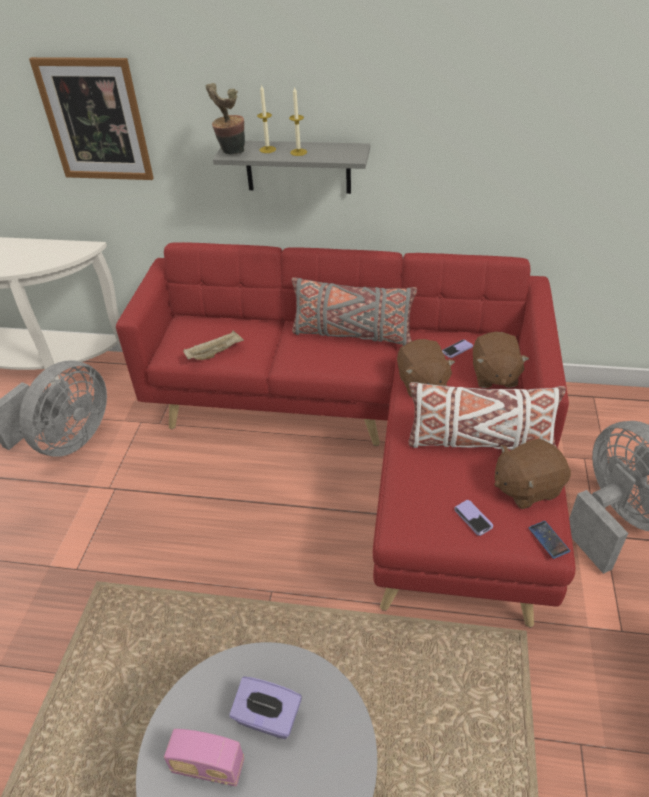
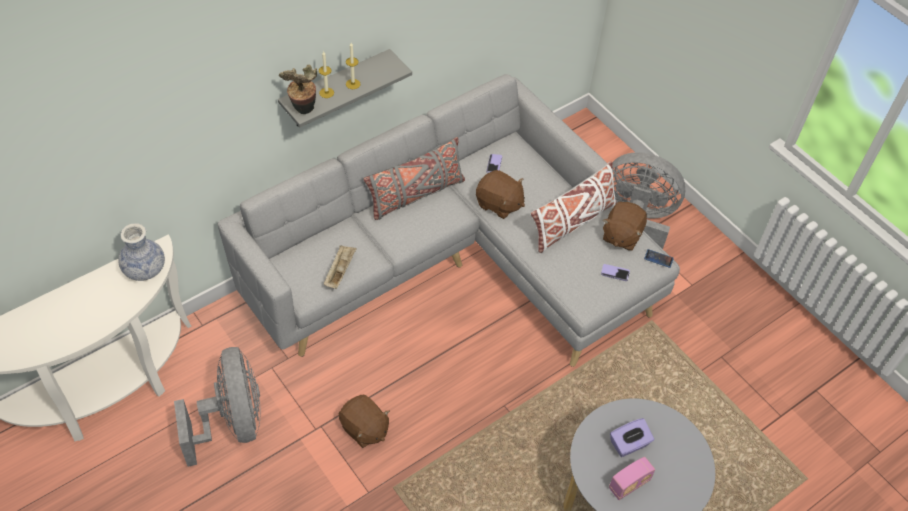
camera: 50 degrees left, 10 degrees up
picture [29,57,154,180] -> none
red sofa [116,242,575,627] -> grey sofa [218,74,680,367]
brown plush toy [473,332,529,388] -> brown plush toy moved to [338,395,390,448]
none -> vase [118,223,165,281]

